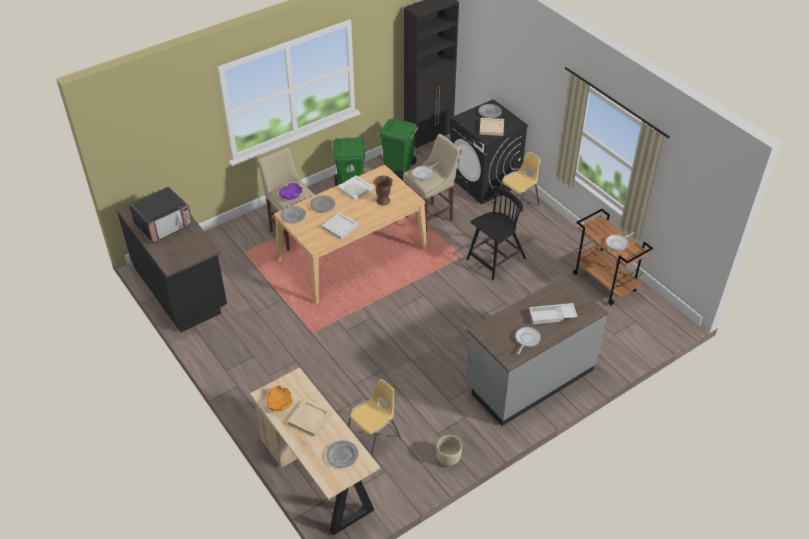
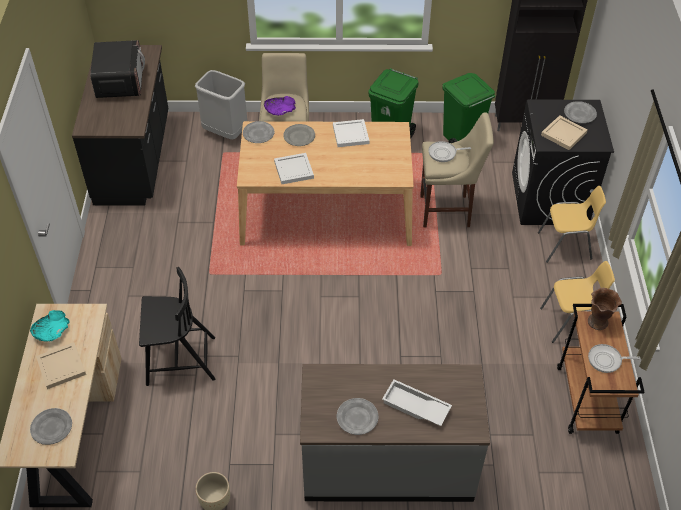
camera: 35 degrees right, 5 degrees up
microwave [130,187,192,243] -> microwave turned 90 degrees counterclockwise [90,40,145,98]
orange bowl [266,386,293,411] -> turquoise bowl [30,310,70,342]
yellow chair [348,379,401,456] -> yellow chair moved to [540,261,615,343]
brown vase [373,175,393,206] -> brown vase moved to [588,288,622,330]
black chair [466,186,526,280] -> black chair moved to [139,267,215,386]
frying pan [515,327,541,354] -> grey plate [337,398,378,435]
none -> grey trash can [195,70,247,139]

